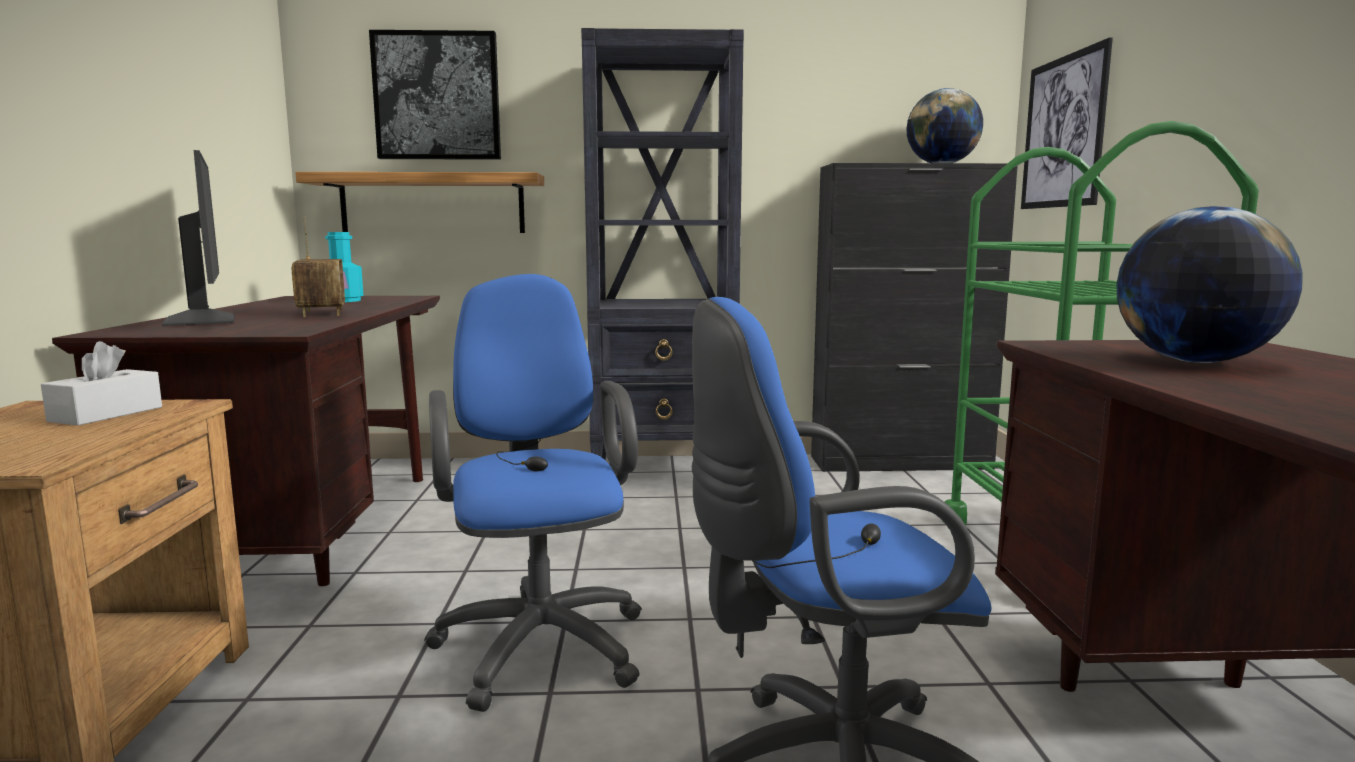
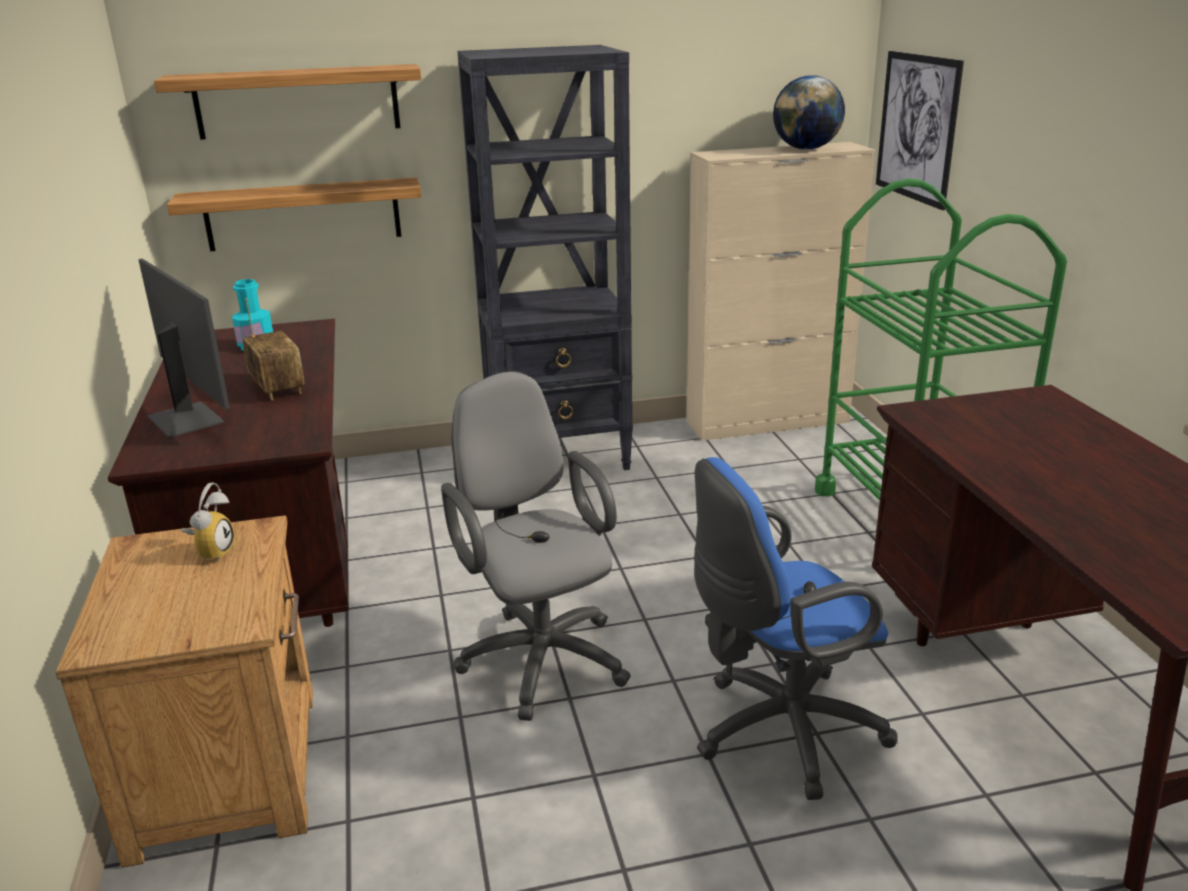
camera: 10 degrees left, 15 degrees up
white tissue box [41,341,162,425] -> alarm clock [181,482,235,562]
picture [369,30,501,160] -> shelf [154,64,421,140]
blue office chair [424,274,642,712] -> grey office chair [441,371,631,721]
black cabinet [811,163,1018,472] -> beige cabinet [686,142,875,441]
globe [1117,206,1303,363] -> none

